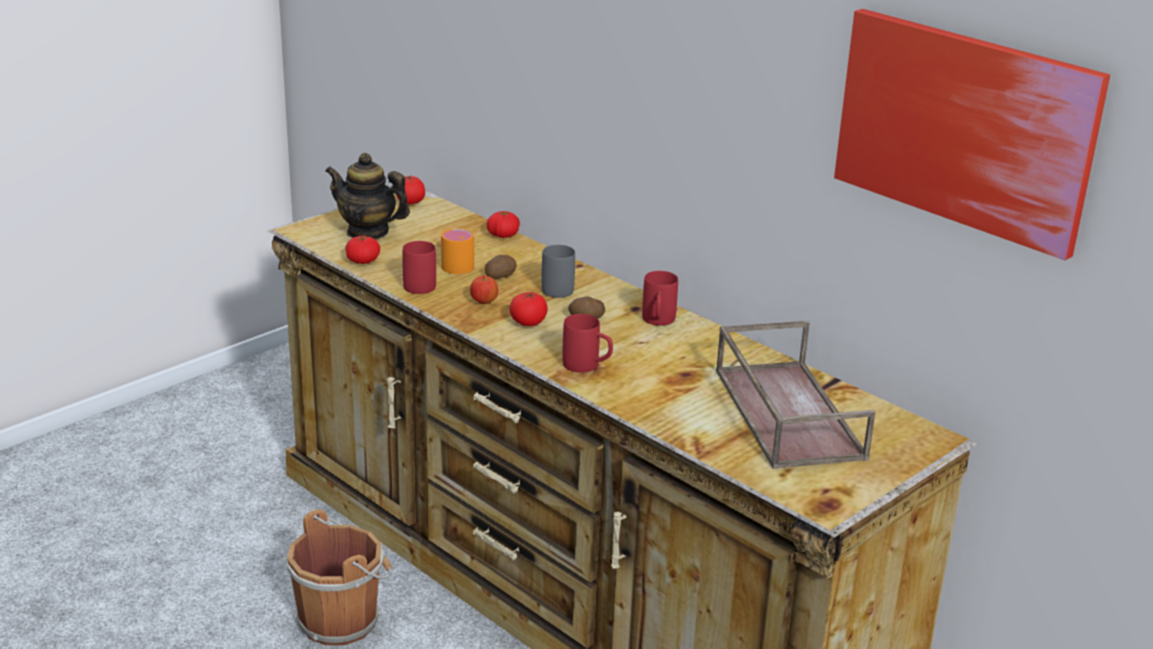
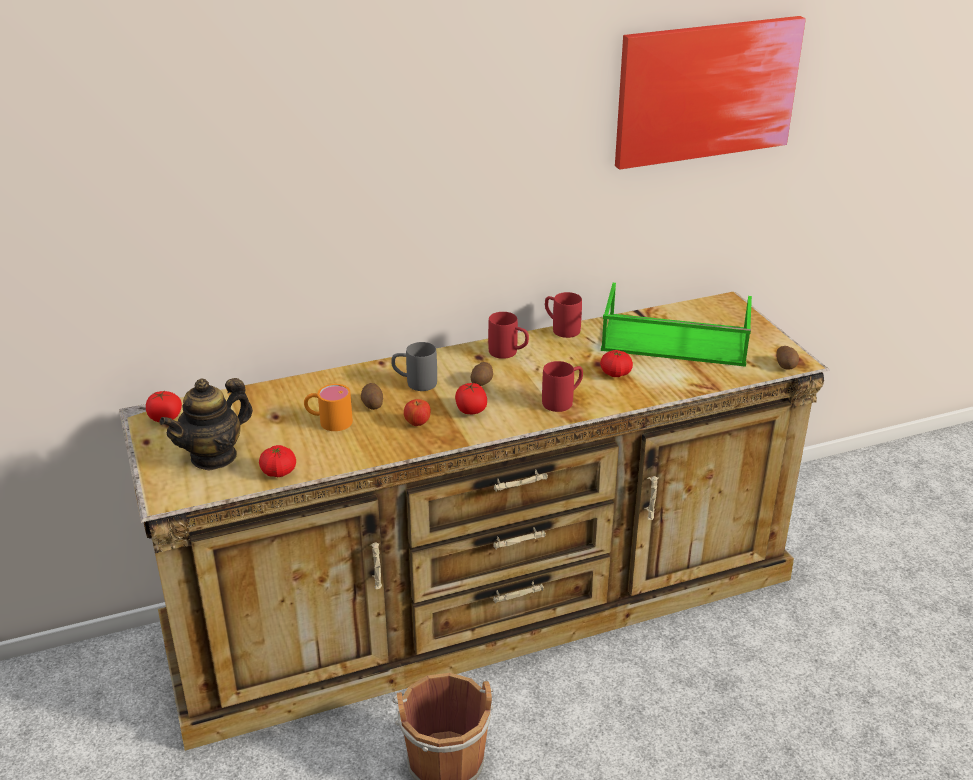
camera: 65 degrees left, 5 degrees up
red mug [402,241,436,294] -> red mug moved to [545,292,582,338]
tomato [487,211,520,238] -> tomato moved to [600,350,633,377]
brown tray [716,321,875,469] -> green tray [601,283,752,367]
none -> potato [776,346,799,370]

